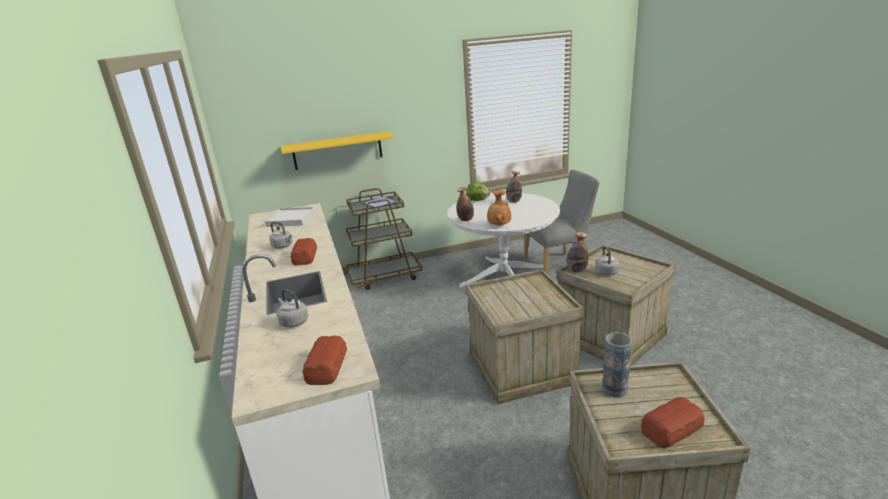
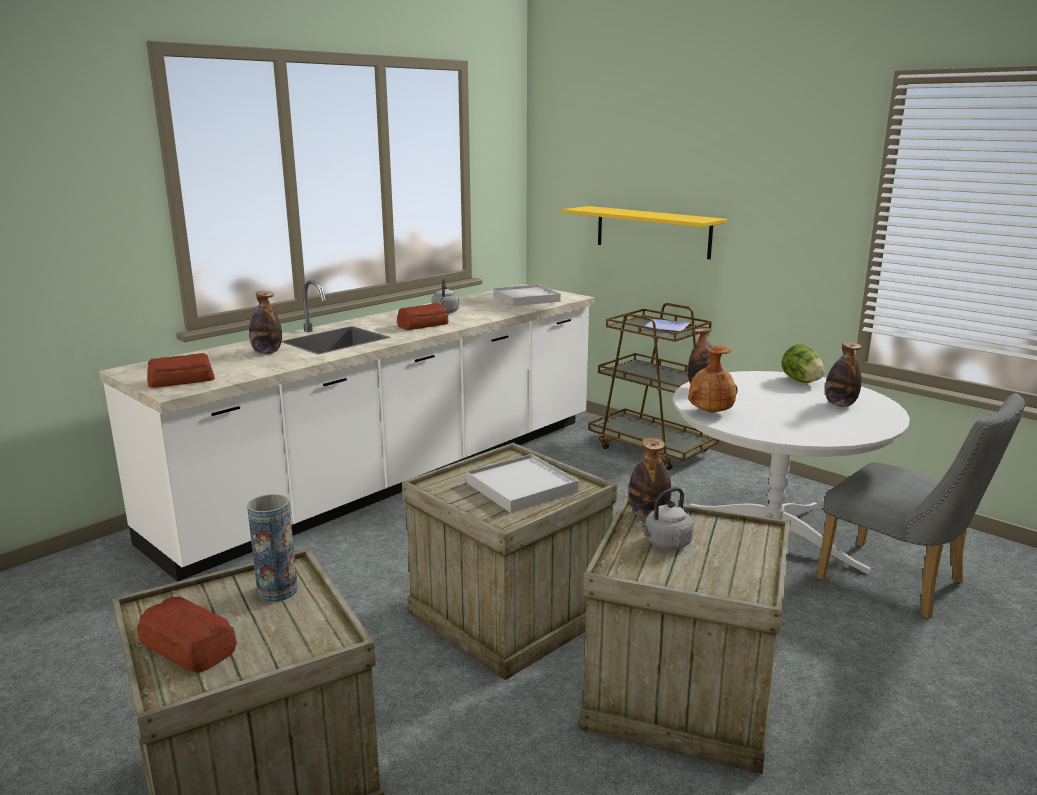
camera: 60 degrees right, 5 degrees down
grey kettle [276,289,308,328] -> bottle [249,291,282,354]
none -> white tray [466,454,579,513]

